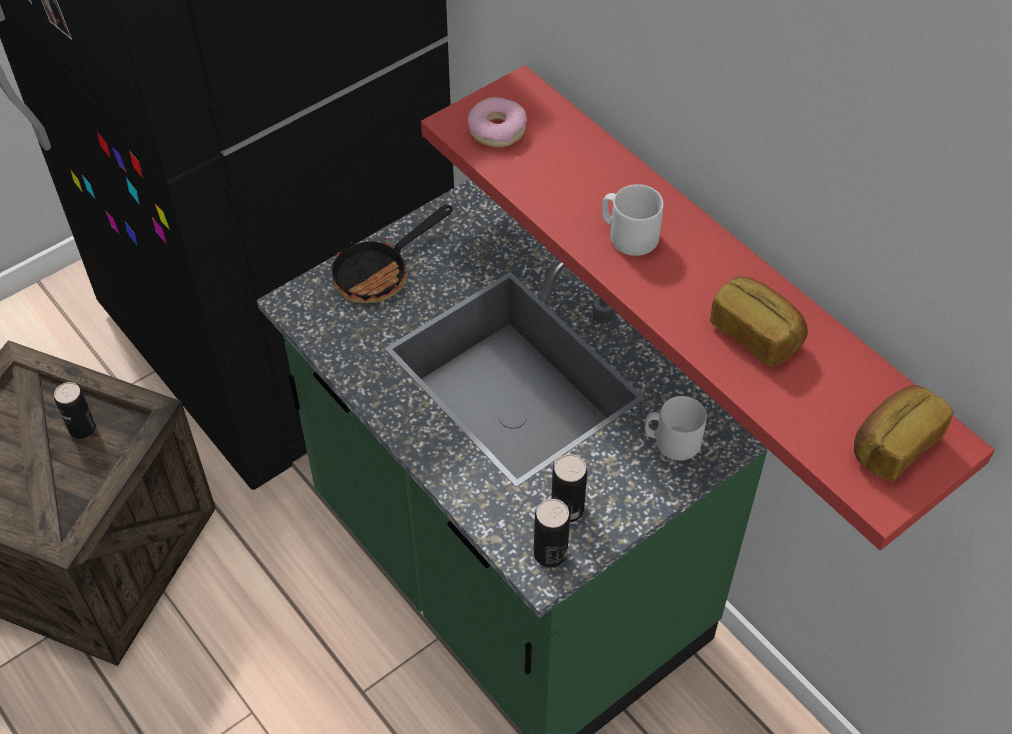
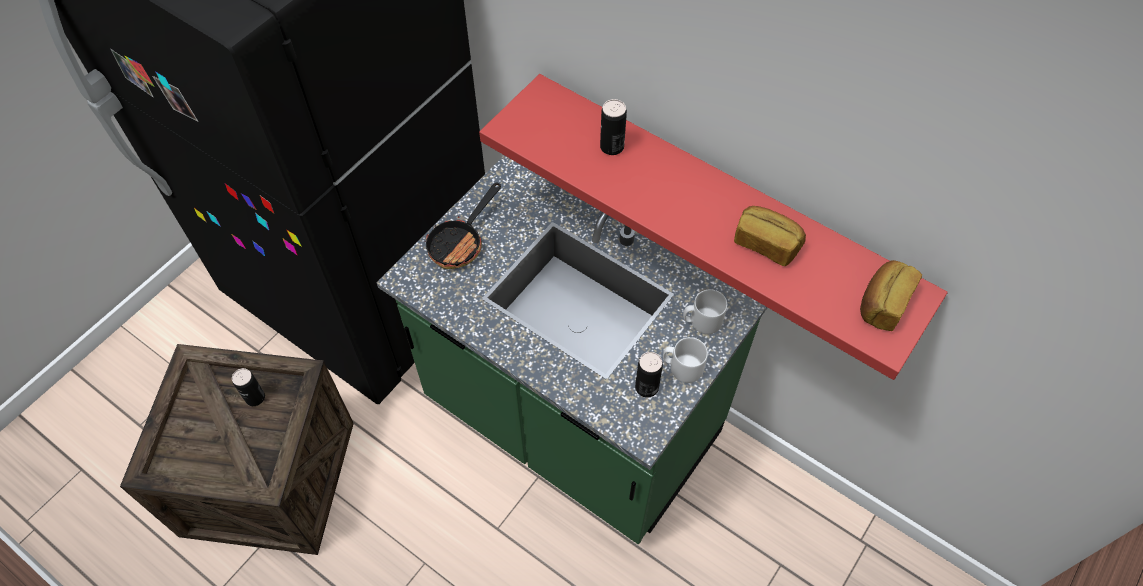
camera: 15 degrees left, 5 degrees up
donut [468,97,527,147] -> none
can [534,499,570,567] -> can moved to [600,99,627,155]
grey mug [602,184,664,256] -> grey mug moved to [663,337,708,383]

